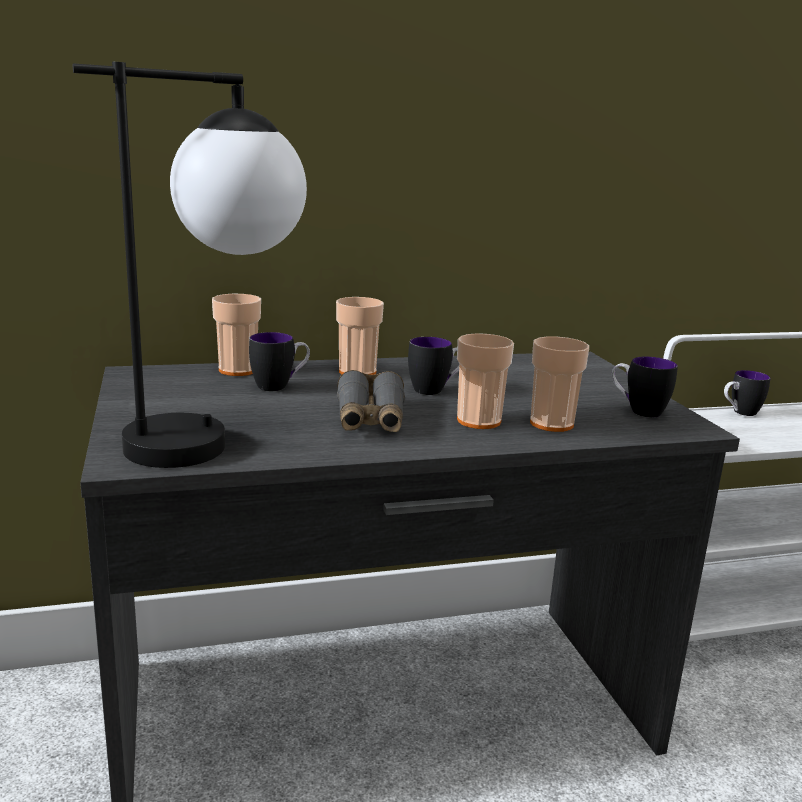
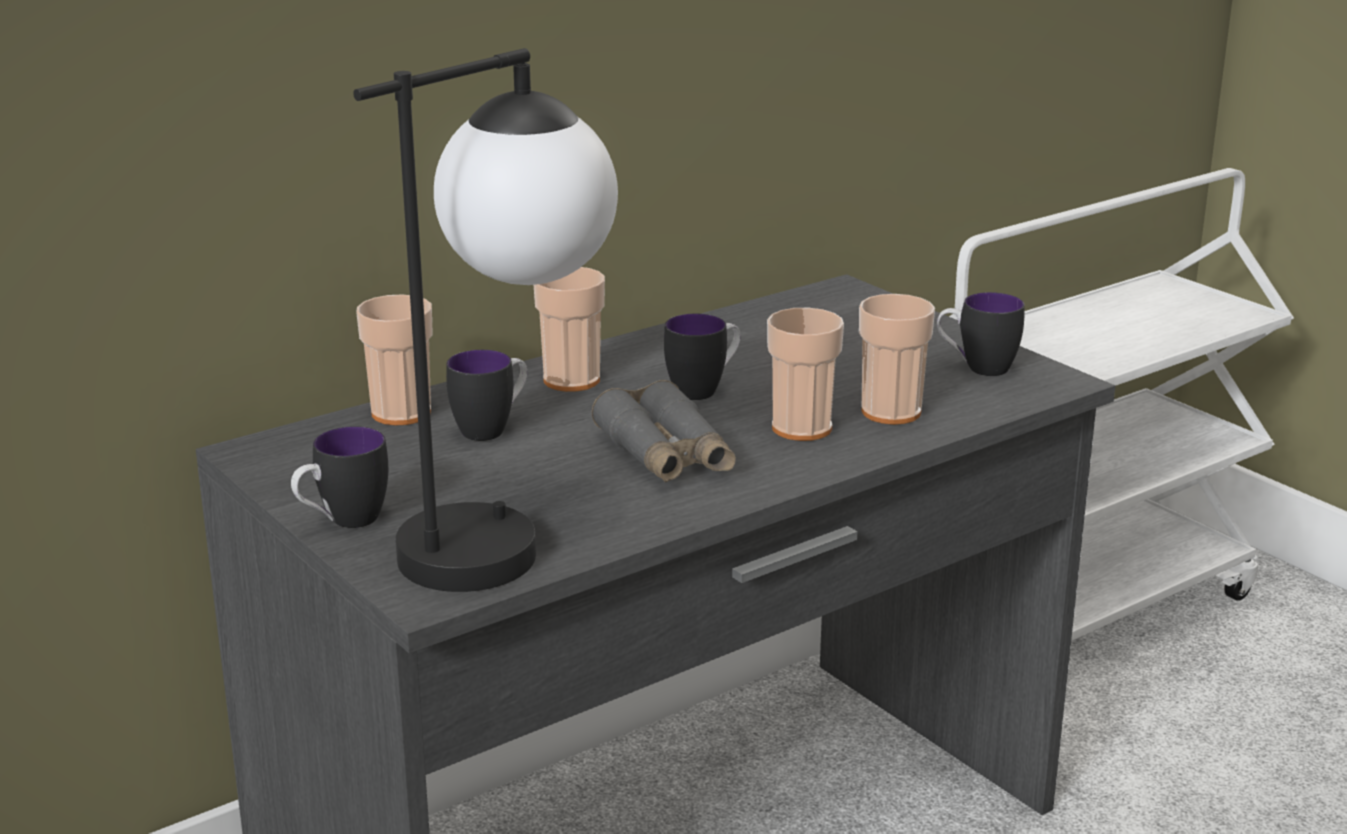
camera: 20 degrees left, 5 degrees up
mug [724,370,770,416] -> mug moved to [291,426,388,528]

